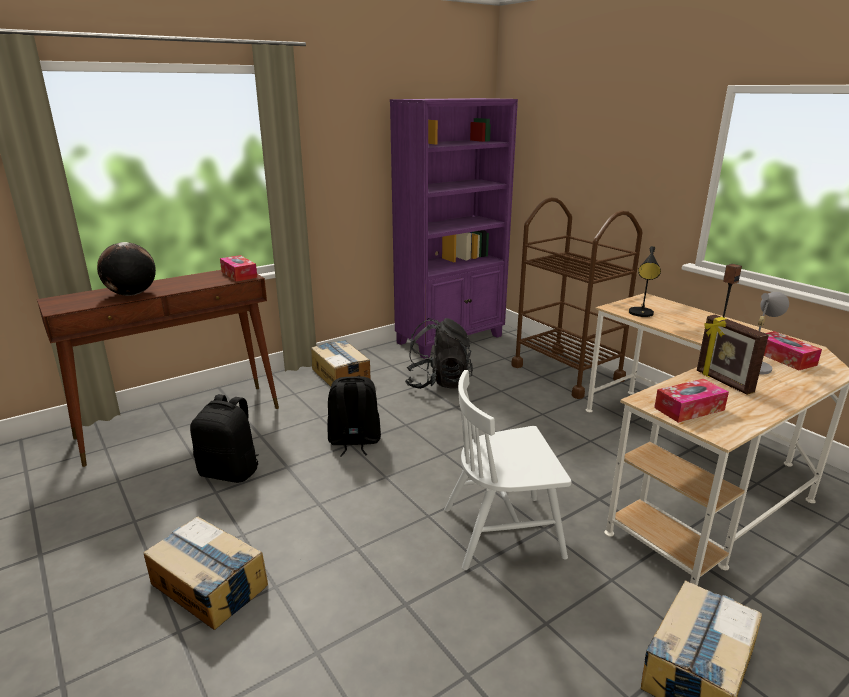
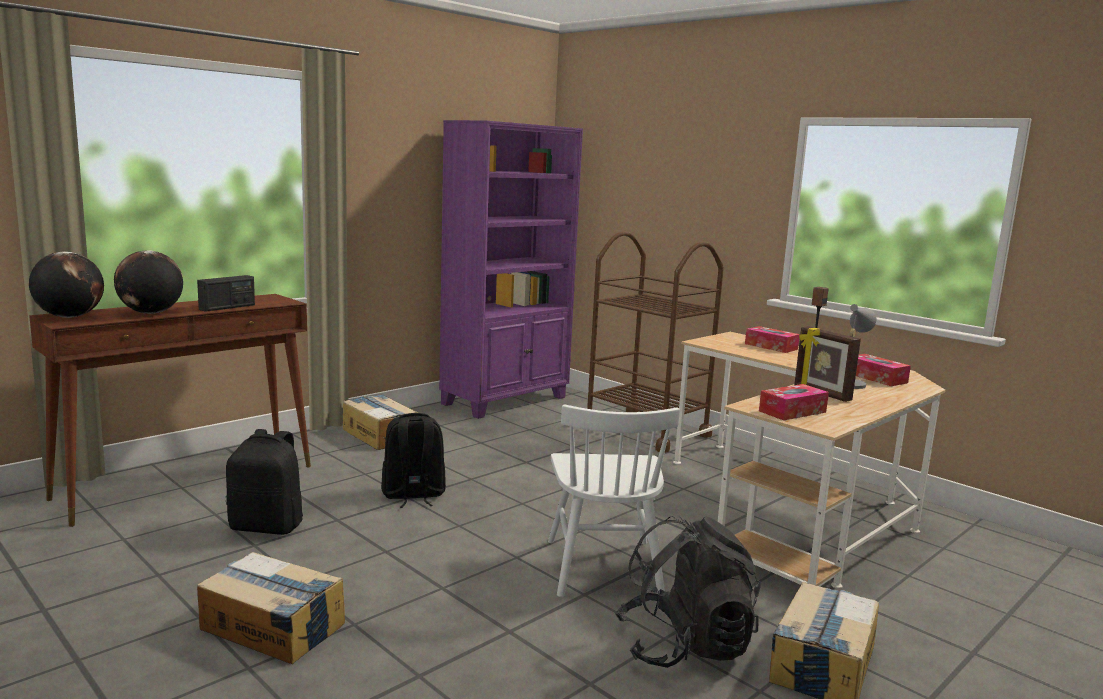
camera: 10 degrees left, 10 degrees down
tissue box [220,255,257,281] -> tissue box moved to [745,326,799,353]
black backpack [405,318,473,389] -> black backpack moved to [615,516,761,668]
white chair [444,370,571,570] -> white chair turned 75 degrees counterclockwise [548,404,680,597]
black table lamp [629,246,661,317] -> none
none -> globe [29,251,104,318]
none -> radio [197,275,255,312]

